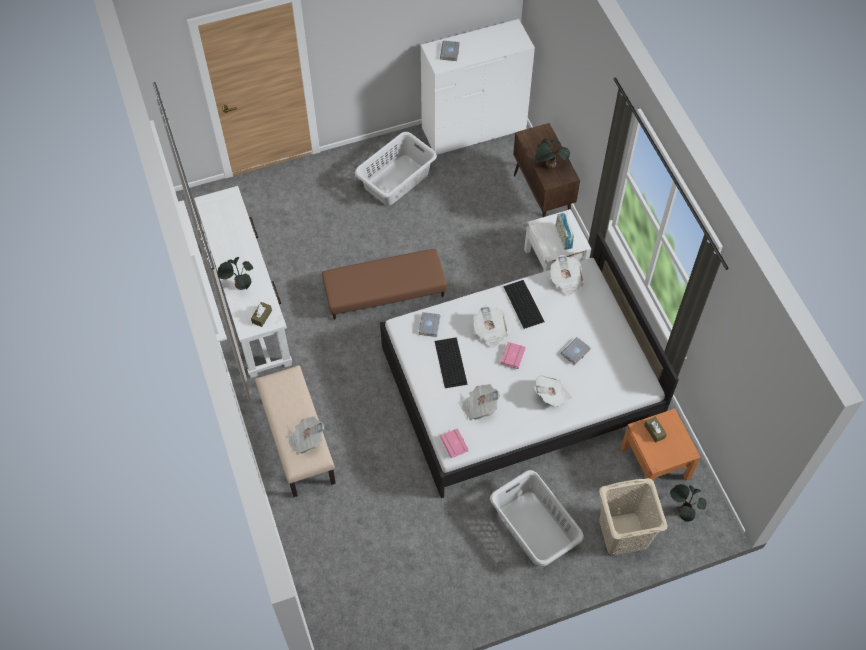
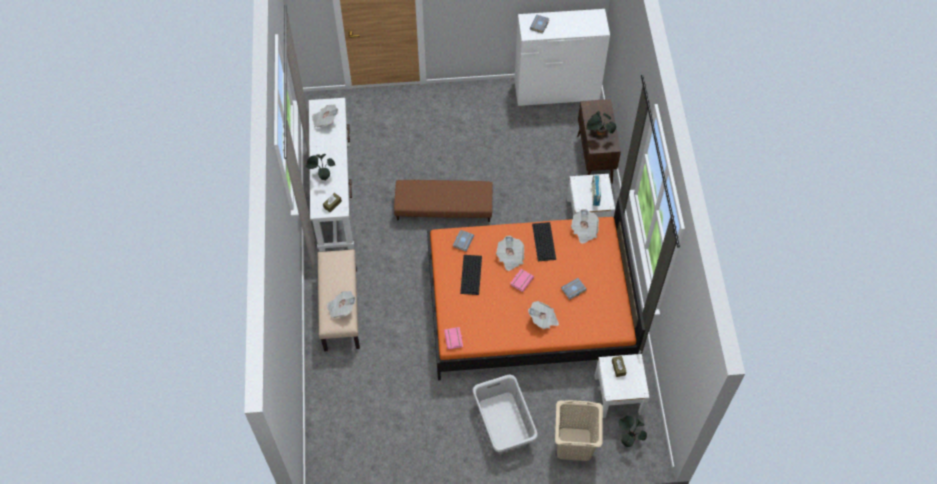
camera: 15 degrees right, 0 degrees up
grey laundry basket [355,132,437,206] -> none
white bed [380,232,679,498] -> orange bed [427,197,645,380]
newspaper [460,384,500,421] -> newspaper moved to [312,104,338,128]
orange nightstand [621,409,701,481] -> white nightstand [594,354,650,418]

